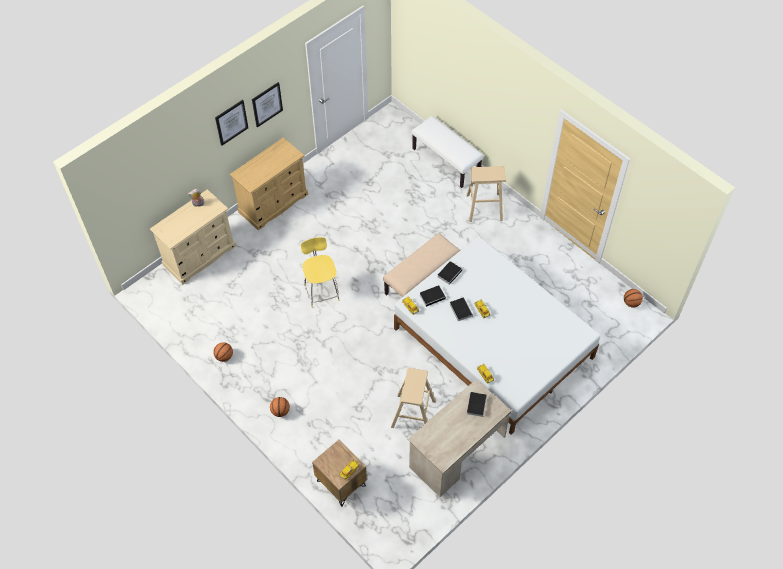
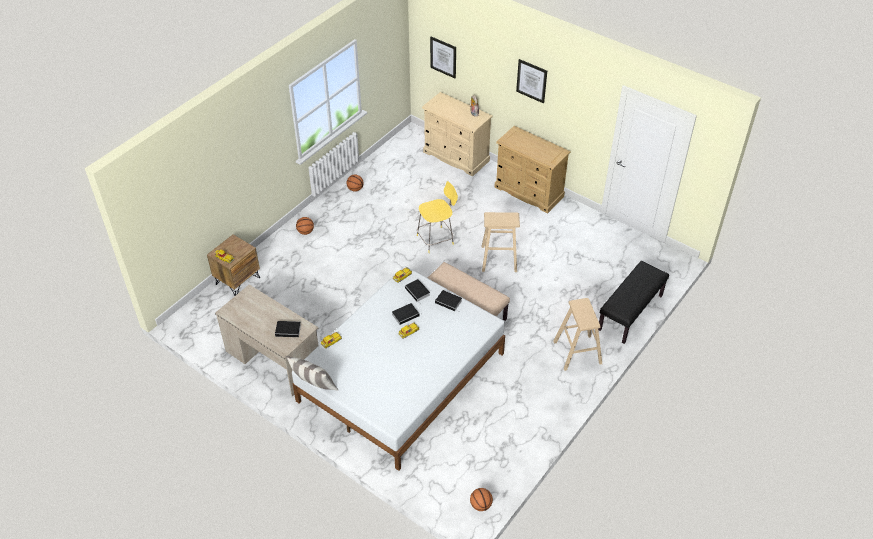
camera: 80 degrees right, 10 degrees down
picture [252,82,283,128] -> picture moved to [430,36,456,78]
beige stool [391,368,436,428] -> beige stool moved to [482,212,520,272]
white bench [412,116,483,188] -> black bench [598,261,669,344]
none -> pillow [285,356,338,391]

